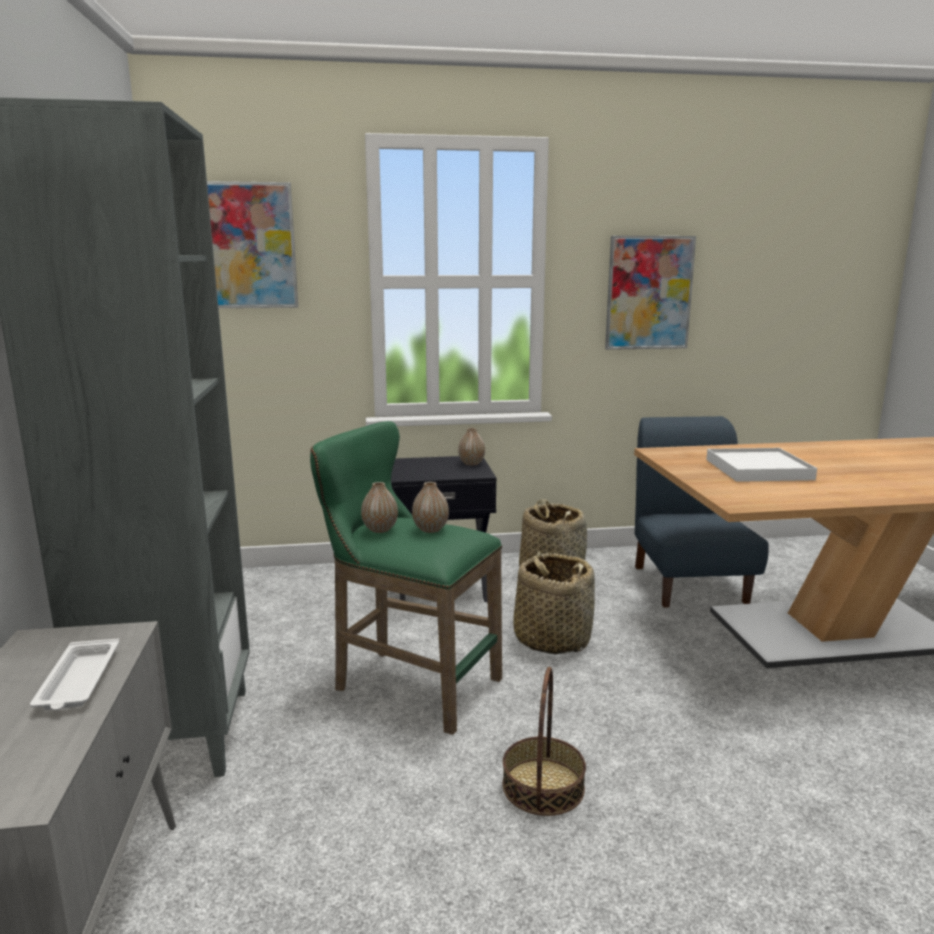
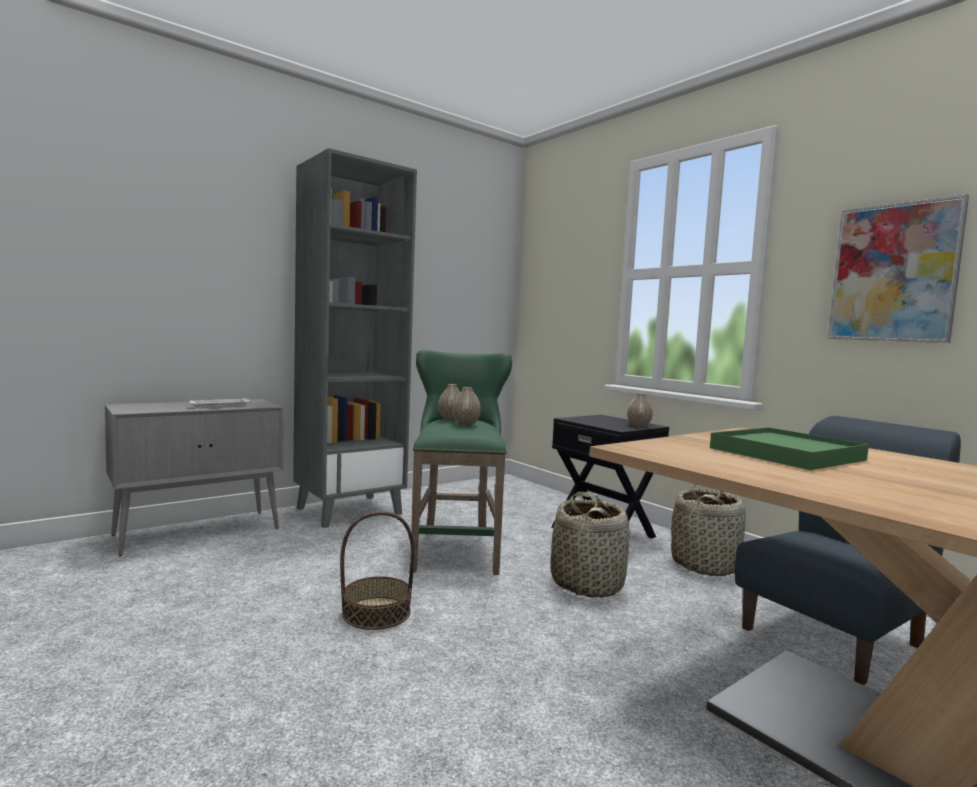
camera: 60 degrees right, 10 degrees down
picture [207,181,298,308] -> none
white tray [706,448,817,482] -> green tray [710,427,869,470]

